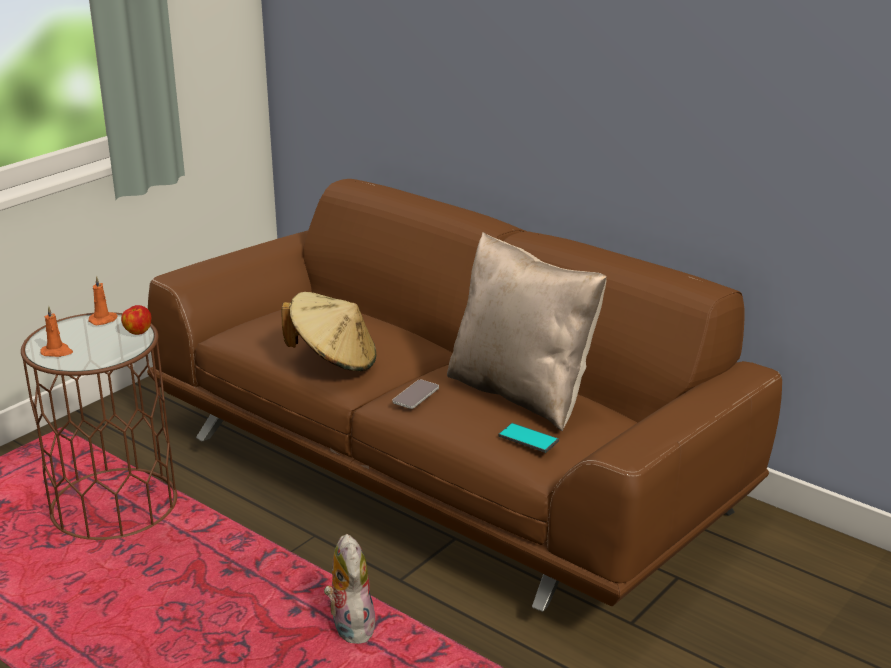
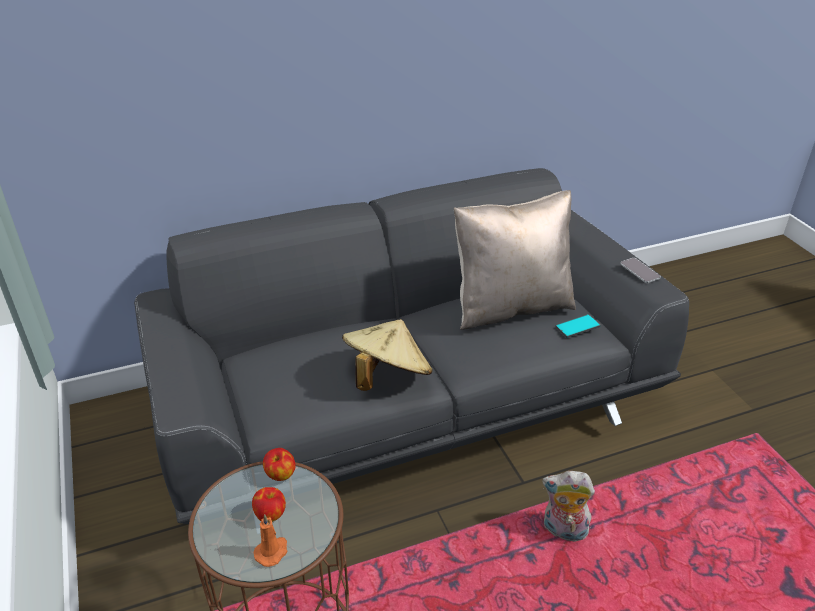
camera: 60 degrees left, 10 degrees up
orange candle [88,276,118,325] -> none
brown sofa [147,179,782,612] -> grey sofa [134,168,689,524]
phone [392,380,439,409] -> phone moved to [620,258,661,283]
none -> apple [252,487,286,522]

